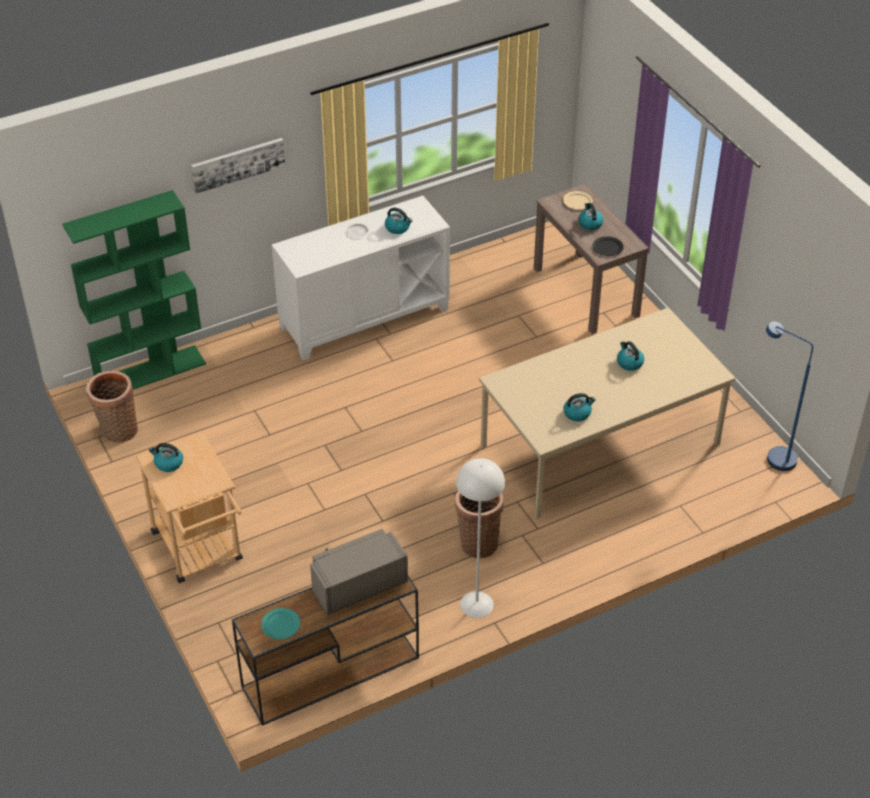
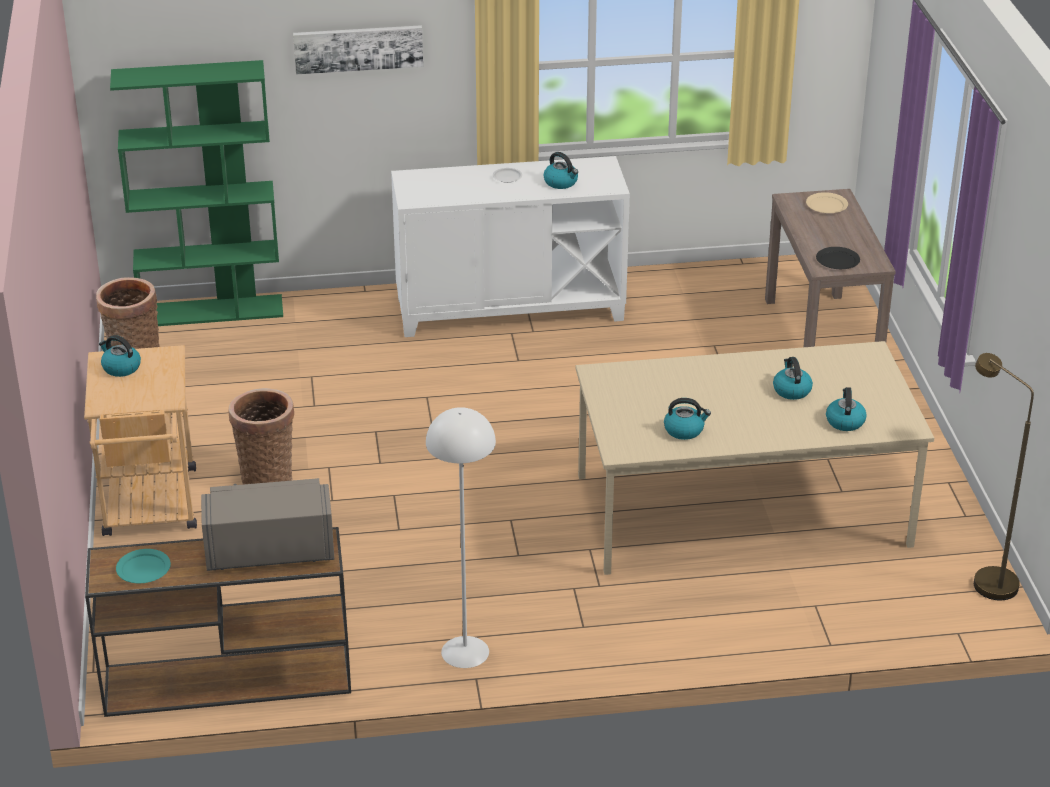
camera: 20 degrees right, 10 degrees down
basket [455,491,504,558] -> basket moved to [228,388,294,485]
kettle [578,203,603,230] -> kettle moved to [826,387,867,431]
blue floor lamp [766,321,813,471] -> brown floor lamp [974,353,1034,600]

